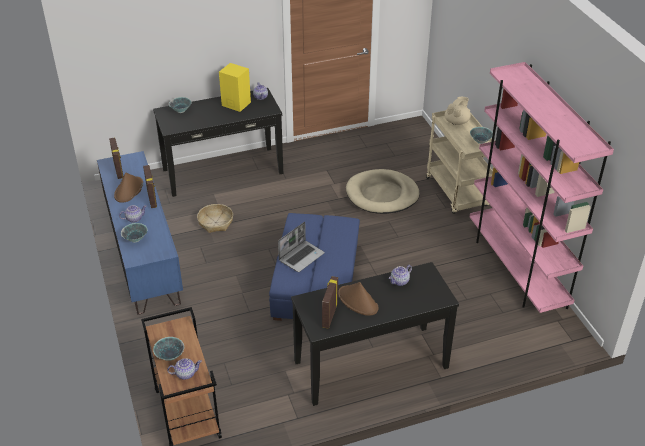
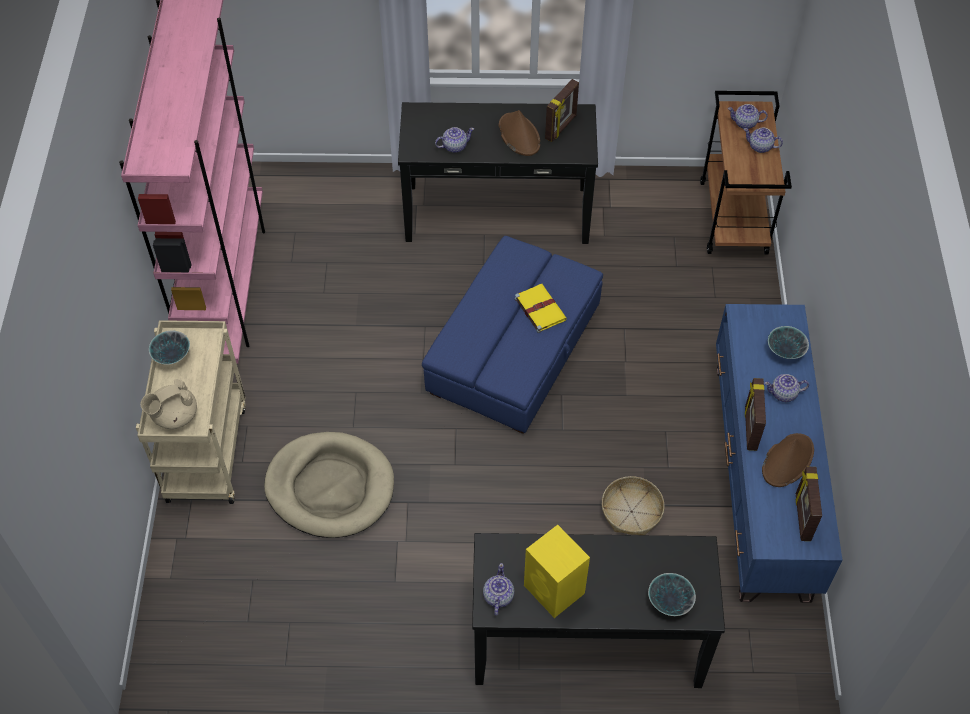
camera: 160 degrees left, 15 degrees up
bowl [153,337,184,361] -> teapot [743,128,783,153]
laptop [278,222,325,272] -> yellow book [515,284,567,333]

